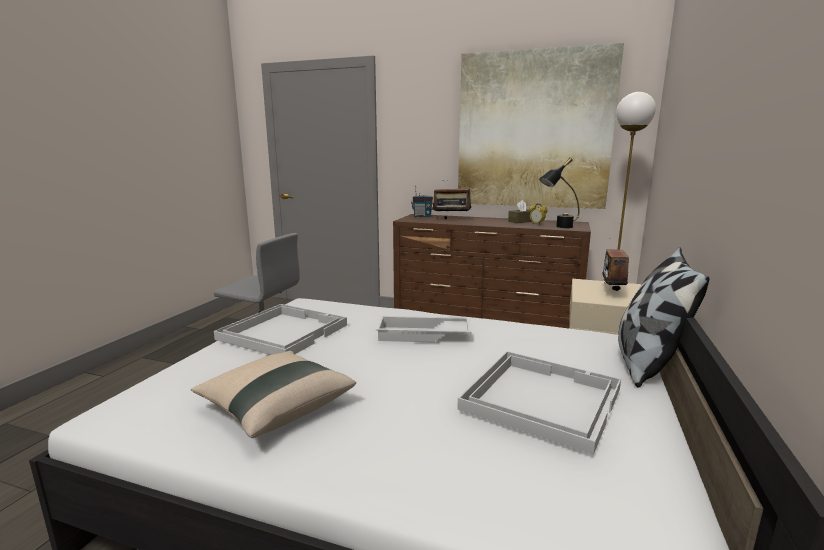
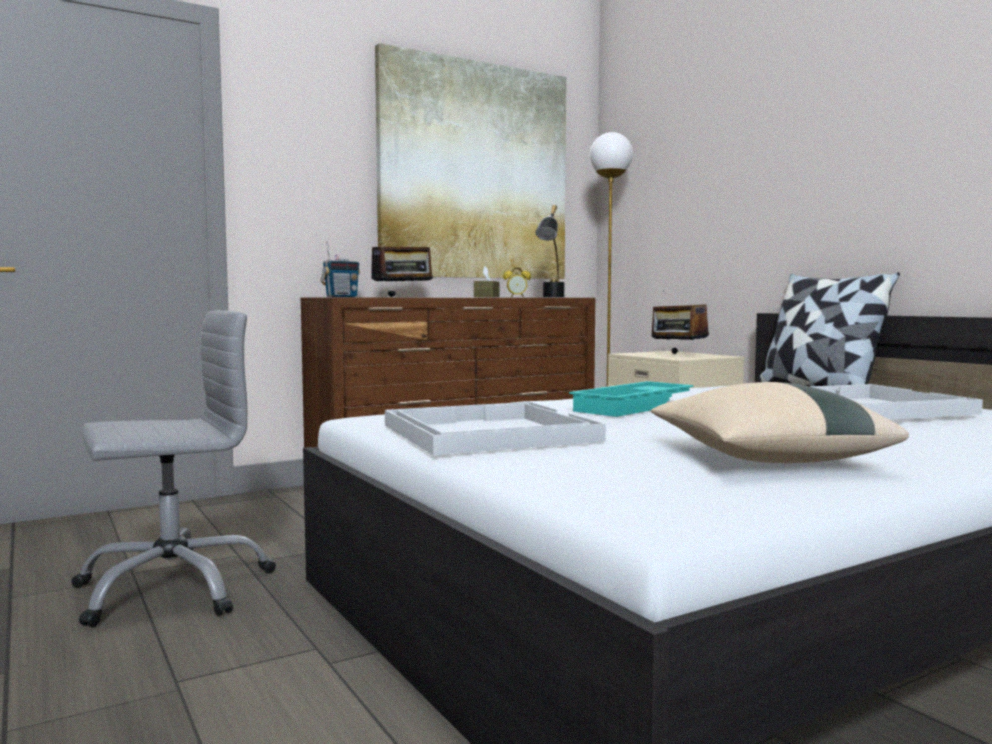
camera: 50 degrees left, 10 degrees down
white tray [376,316,472,343] -> turquoise tray [569,381,694,417]

